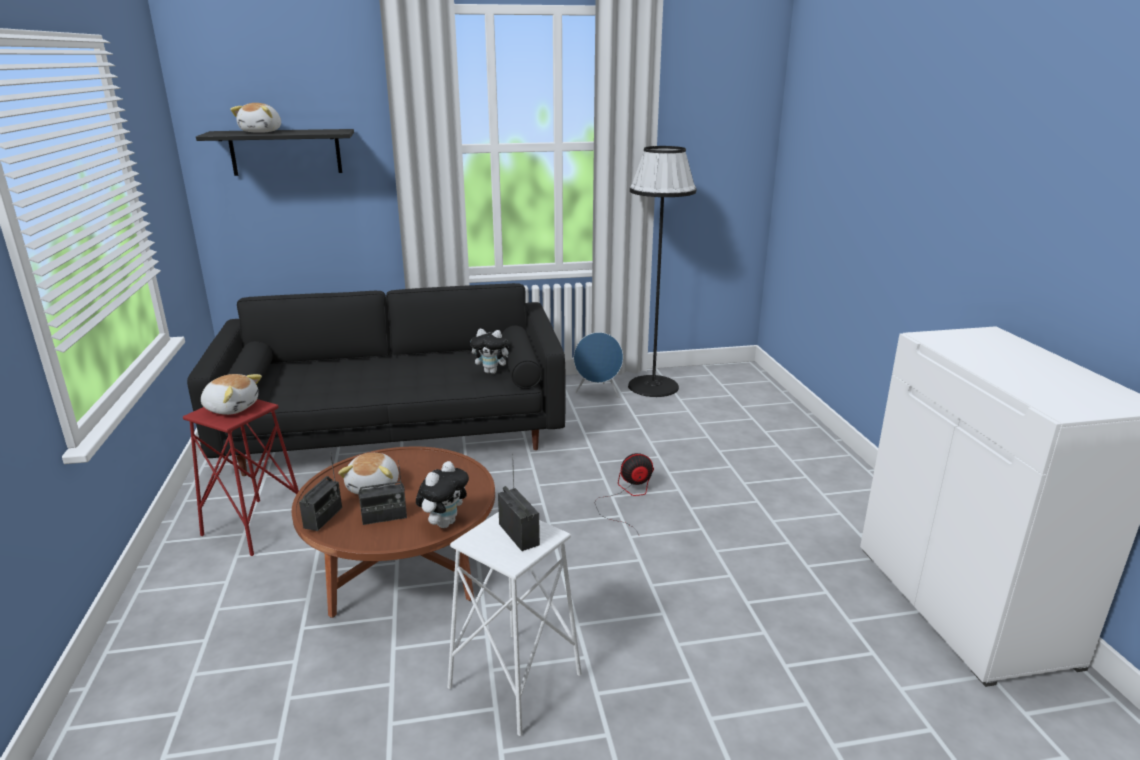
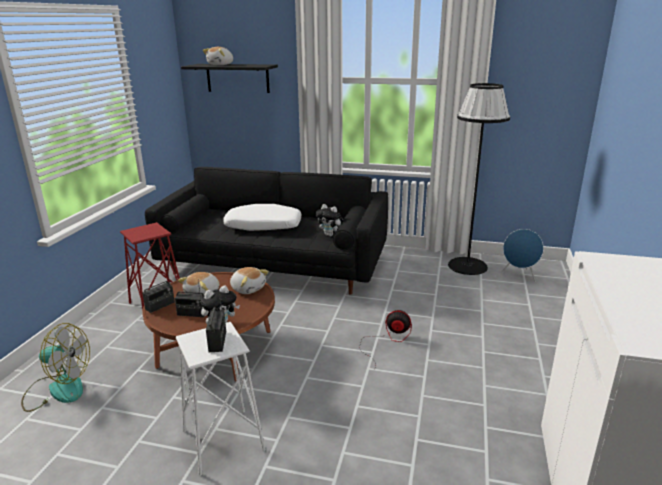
camera: 25 degrees right, 0 degrees up
plush toy [201,374,262,415] -> plush toy moved to [230,267,269,294]
blue speaker [574,332,623,398] -> blue speaker moved to [501,229,544,282]
none -> fan [21,323,90,412]
none -> white pillow [223,204,301,231]

